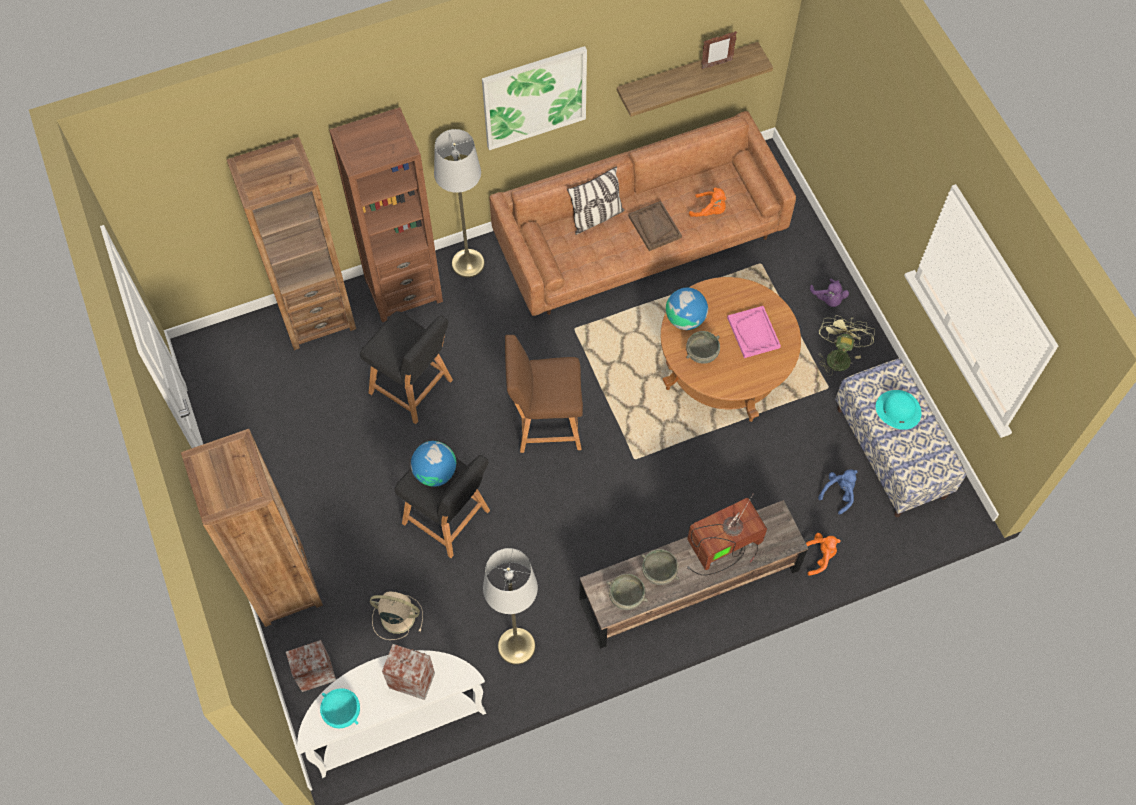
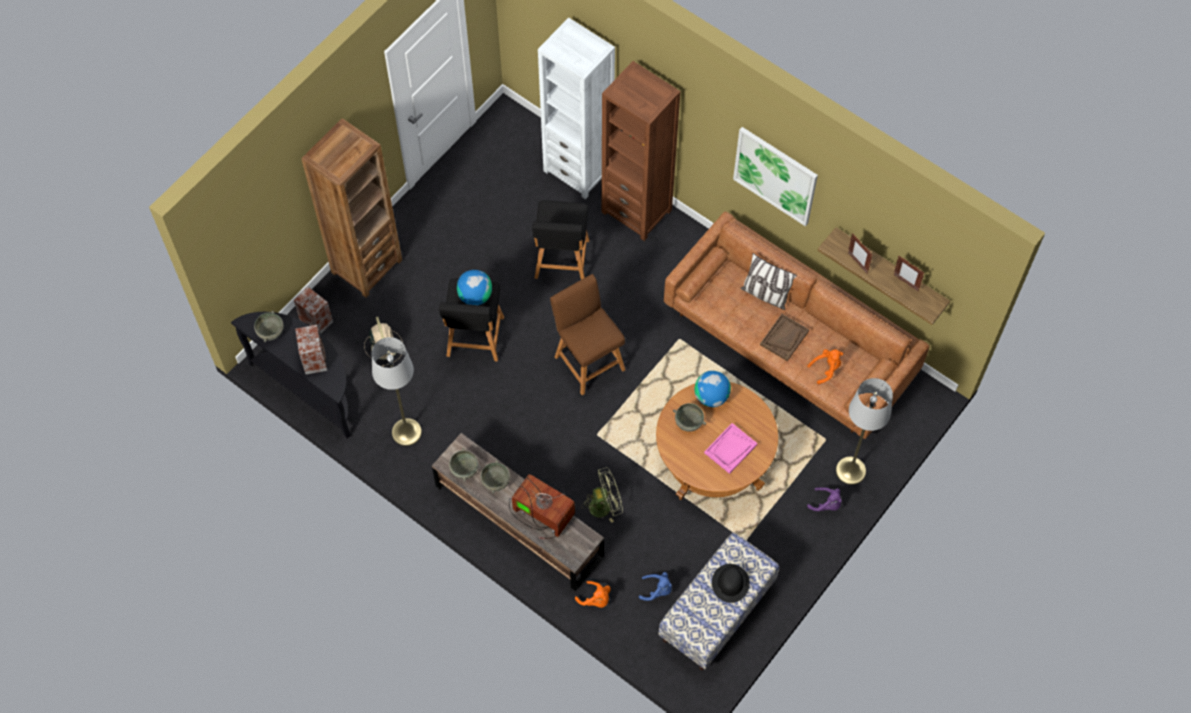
camera: 60 degrees right, 0 degrees up
brown bookcase [227,137,356,350] -> white bookcase [538,18,615,199]
white console table [297,650,486,778] -> black console table [231,312,351,439]
turquoise bowl [320,688,360,728] -> grey bowl [254,311,284,342]
grey floor lamp [434,129,485,278] -> grey floor lamp moved to [836,378,893,485]
orange plush toy [689,187,727,217] -> orange plush toy turned 105 degrees counterclockwise [807,349,843,384]
purple plush toy [810,279,849,307] -> purple plush toy turned 105 degrees counterclockwise [807,487,842,511]
green fan [819,315,875,376] -> green fan moved to [581,467,623,523]
turquoise hat [876,390,922,430] -> black hat [712,564,750,603]
none -> picture frame [848,234,873,274]

